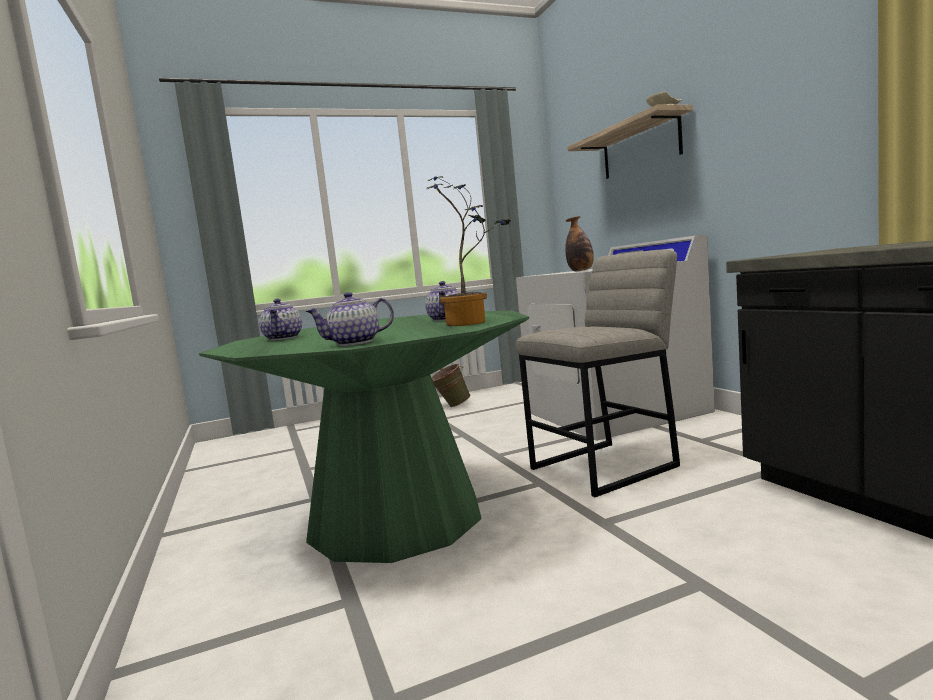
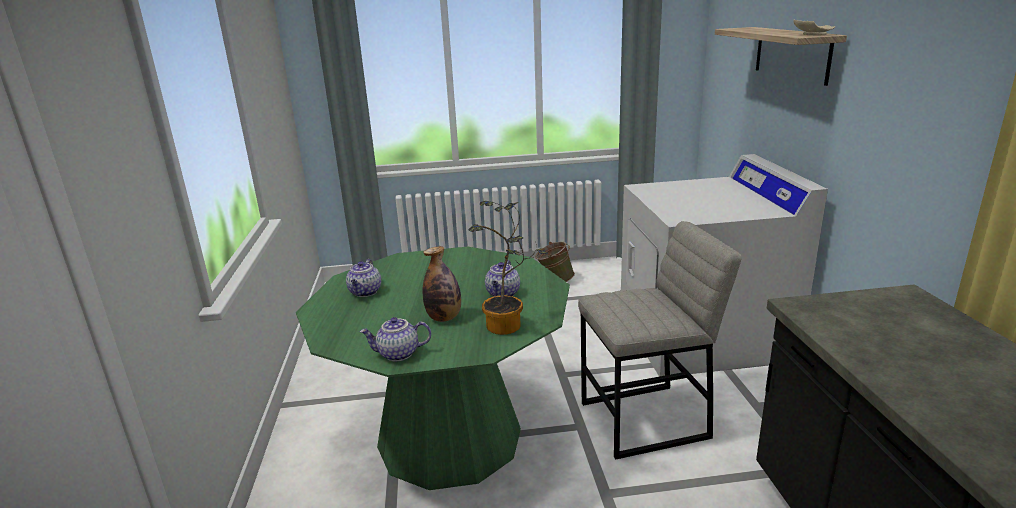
camera: 15 degrees right, 15 degrees up
bottle [565,216,594,271] -> bottle moved to [422,246,461,322]

